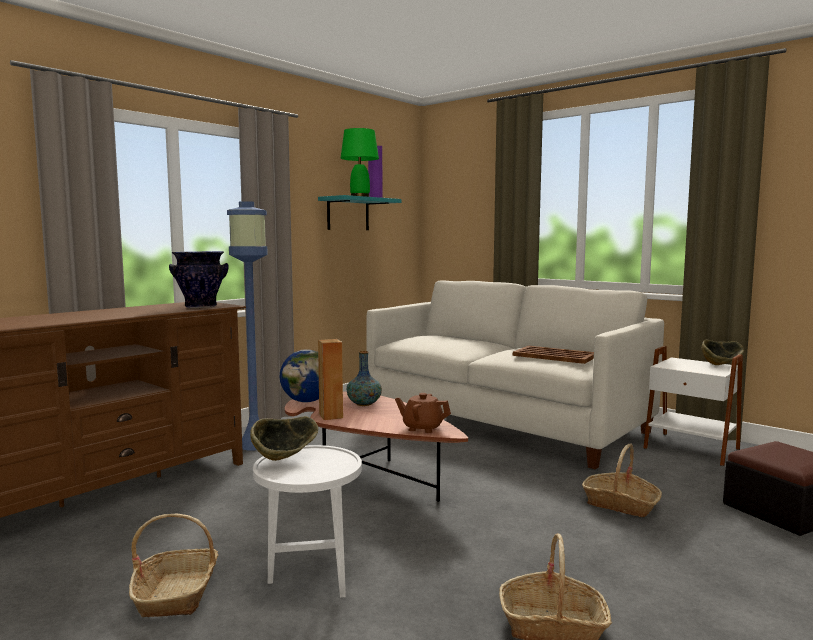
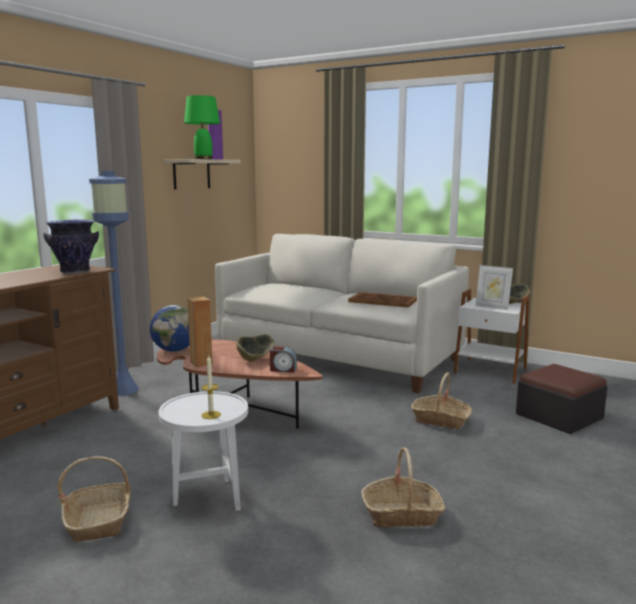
camera: 10 degrees left, 5 degrees up
bowl [250,416,318,461] -> bowl moved to [237,334,275,361]
turquoise shelf [318,195,401,230] -> beige shelf [165,159,241,190]
vase [346,351,382,406] -> none
brown teapot [395,393,451,433] -> alarm clock [270,346,297,373]
none -> candle [201,356,221,419]
none -> picture frame [475,265,513,310]

